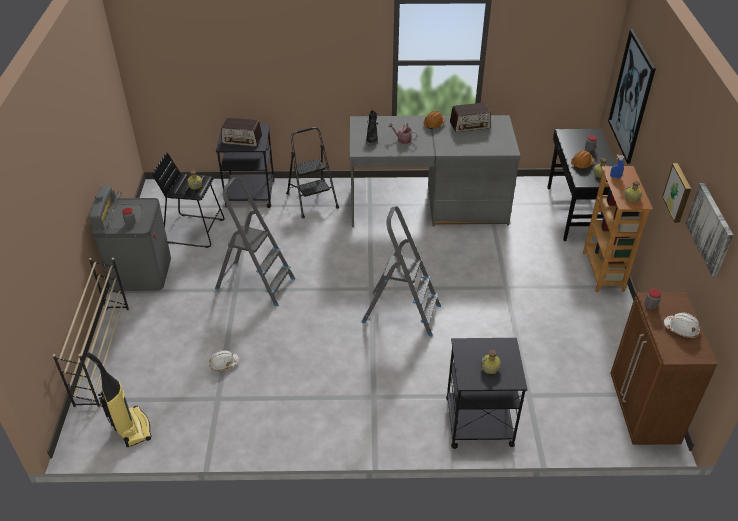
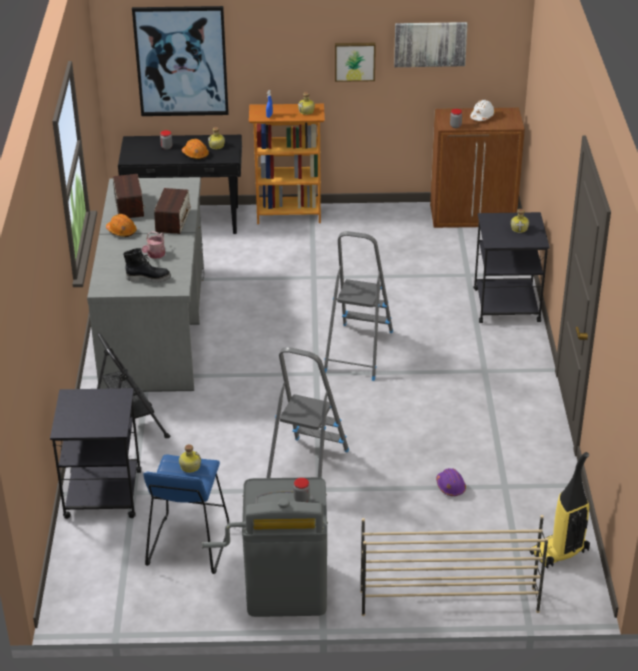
camera: 90 degrees left, 5 degrees down
black stool [152,152,224,248] -> blue stool [143,454,229,574]
white hard hat [209,350,239,371] -> purple hard hat [436,468,466,496]
radio [221,118,262,147] -> radio moved to [154,188,191,234]

